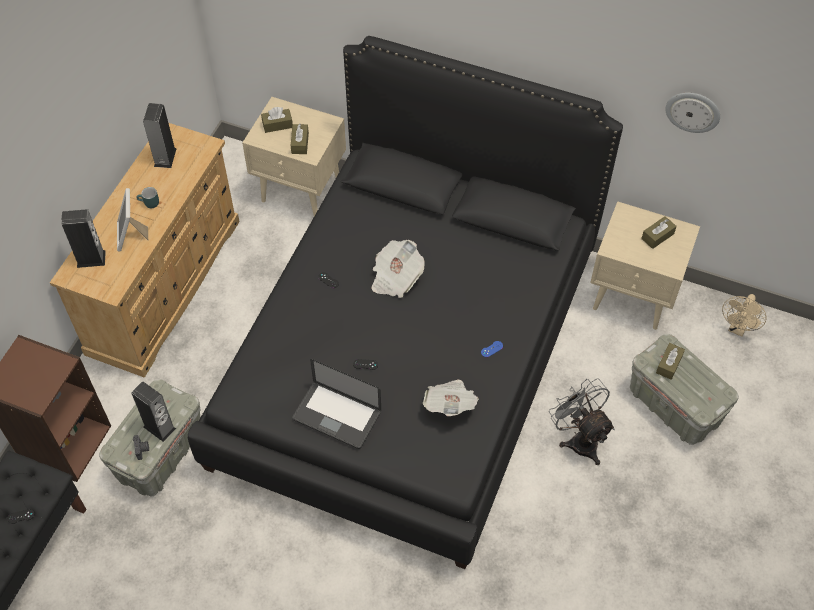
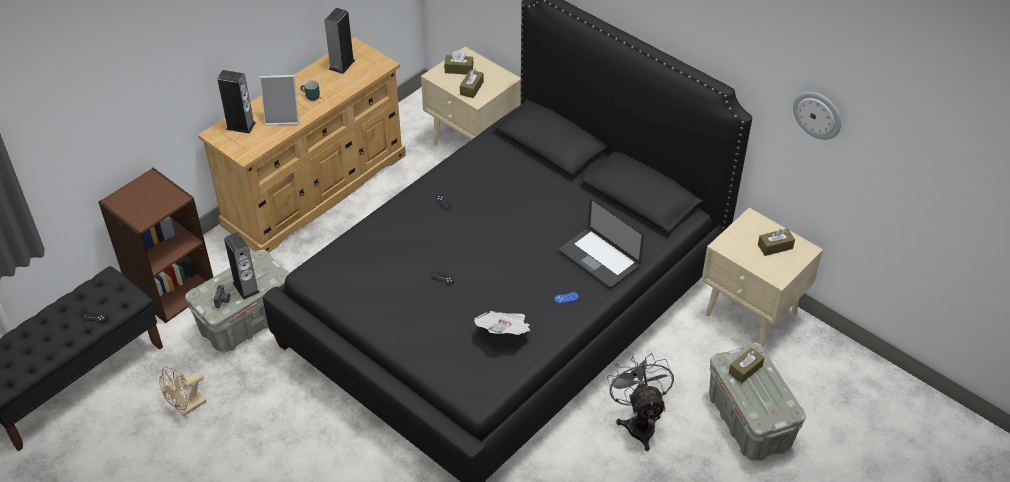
camera: 20 degrees right, 10 degrees down
picture frame [117,188,148,251] -> picture frame turned 105 degrees counterclockwise [259,75,299,125]
laptop [292,359,381,449] -> laptop moved to [559,198,644,289]
newspaper [371,240,425,298] -> none
beige fan [722,294,766,337] -> beige fan moved to [159,366,206,416]

